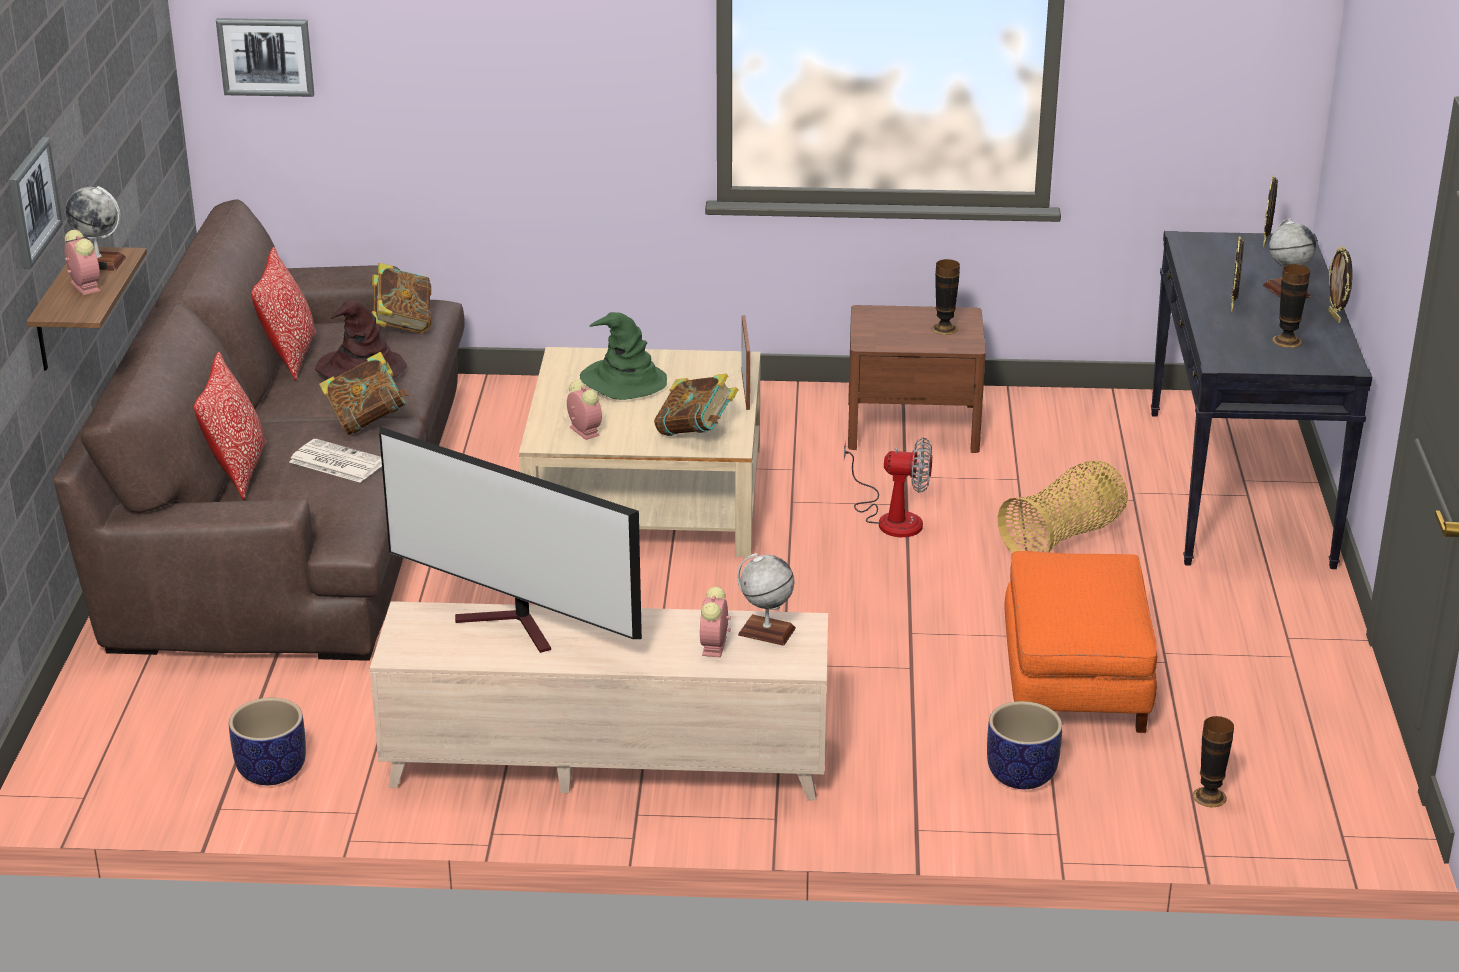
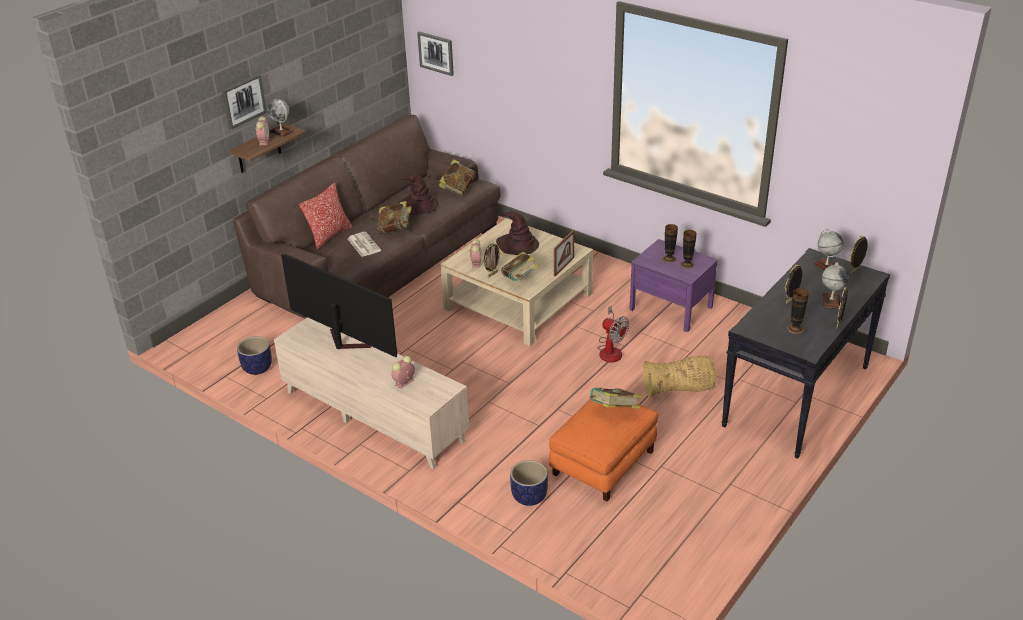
camera: 35 degrees right, 5 degrees up
pillow [251,247,316,381] -> none
television [379,427,642,653] -> television turned 150 degrees clockwise [281,254,397,358]
green hat [580,312,667,400] -> brown hat [496,211,539,255]
globe [737,553,796,646] -> globe moved to [813,229,843,271]
brown nightstand [848,305,986,453] -> purple nightstand [630,239,717,332]
vase [1193,716,1234,807] -> vase moved to [662,224,678,263]
none -> picture frame [484,243,501,278]
none -> book [589,388,642,409]

